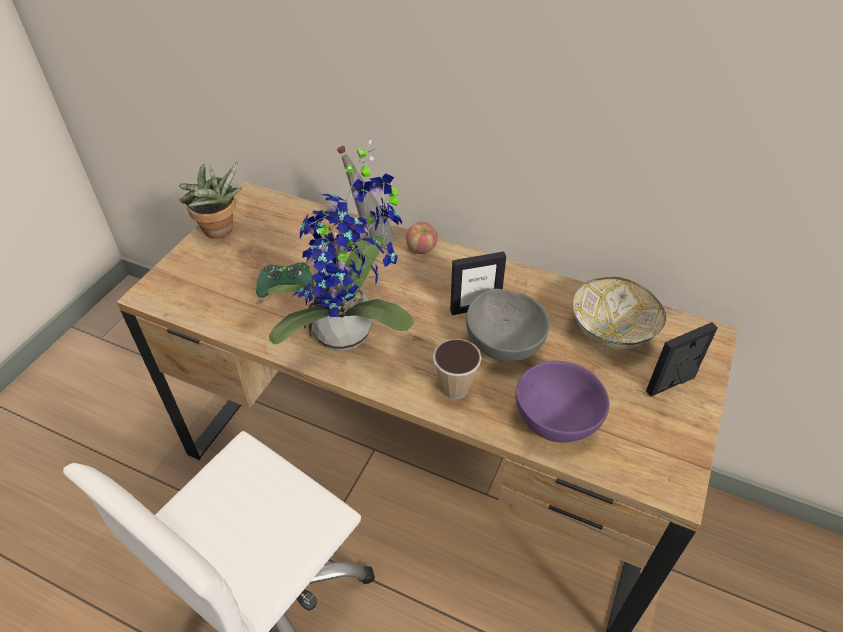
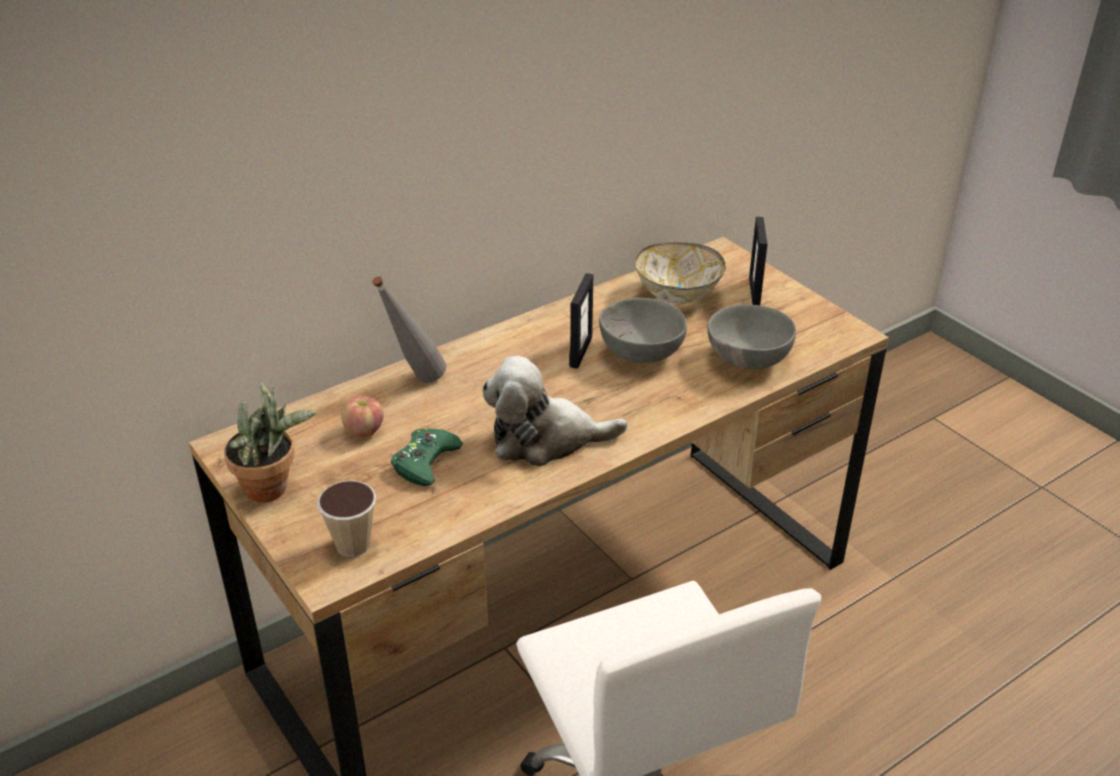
camera: 60 degrees left, 10 degrees down
potted plant [267,139,414,351] -> plush toy [482,356,628,466]
apple [406,222,438,254] -> apple moved to [341,396,384,438]
cup [433,339,481,399] -> cup moved to [317,481,376,557]
purple bowl [516,361,609,443] -> grey bowl [707,304,796,369]

